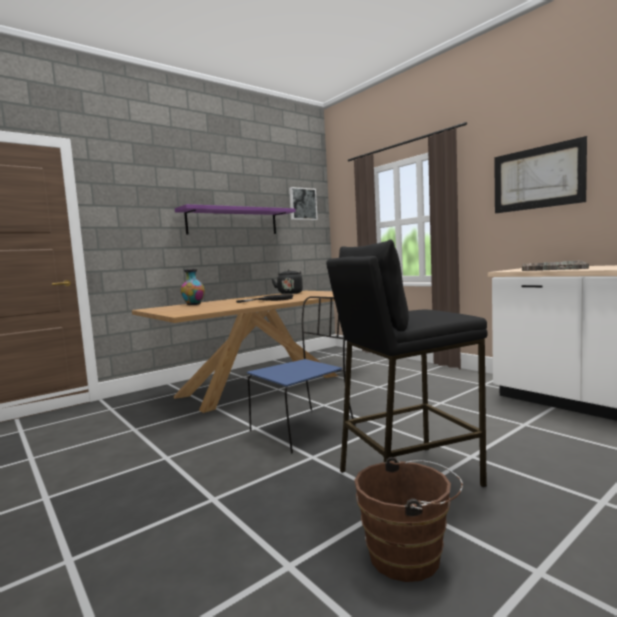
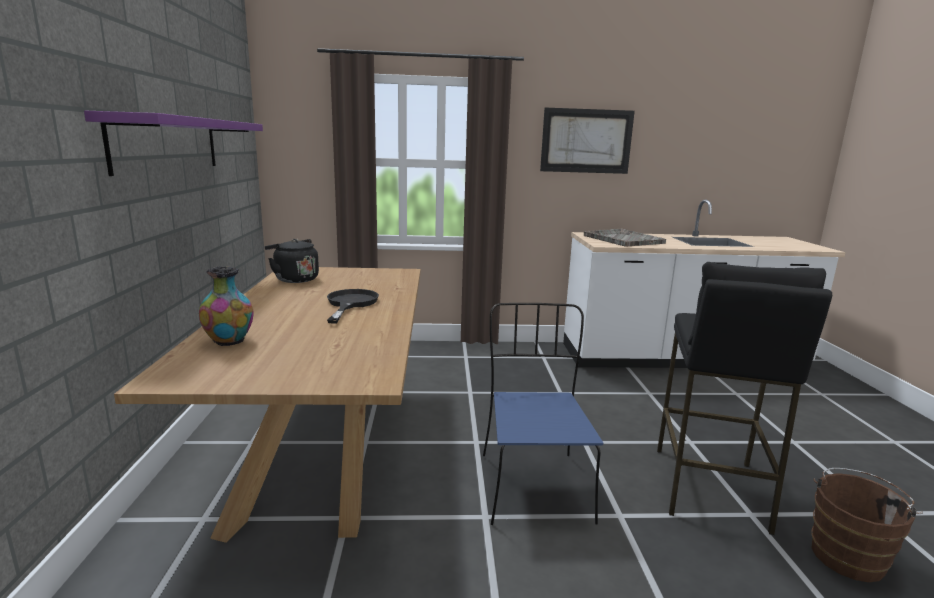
camera: 55 degrees left, 10 degrees up
picture [289,187,318,220] -> none

